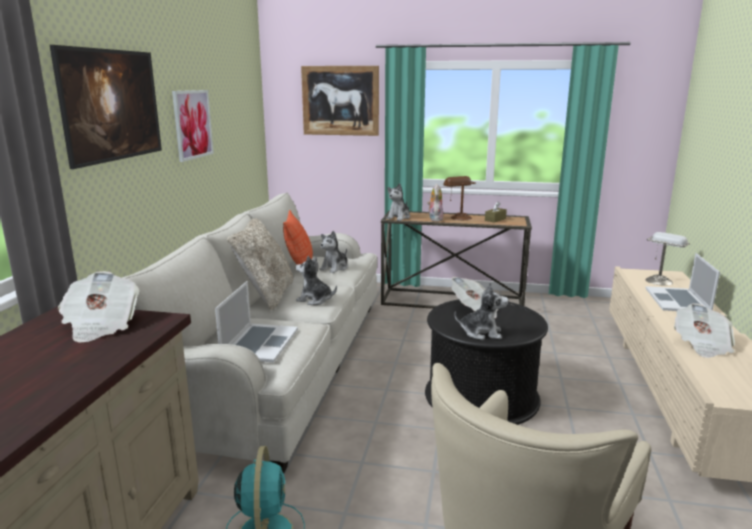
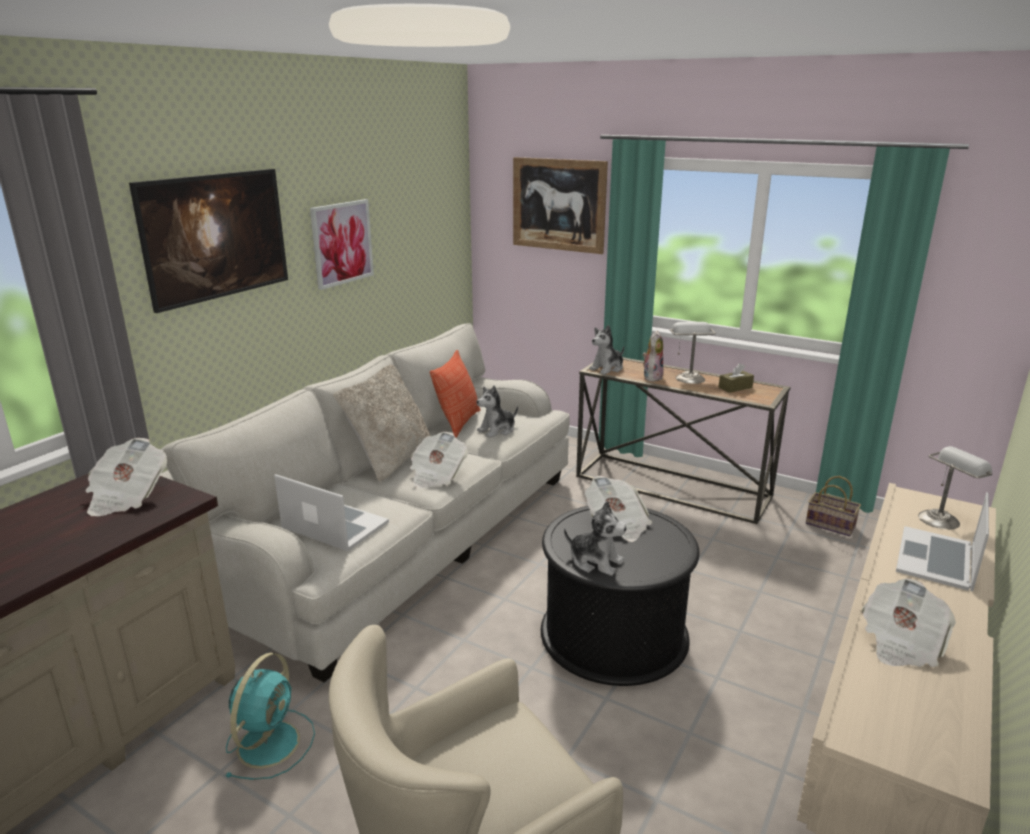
camera: 20 degrees right, 5 degrees up
laptop [215,281,298,362] -> laptop turned 90 degrees counterclockwise [274,474,389,551]
plush toy [296,256,337,305] -> newspaper [410,432,468,488]
brown table lamp [443,176,476,220] -> white table lamp [670,322,716,384]
none -> basket [806,476,861,537]

